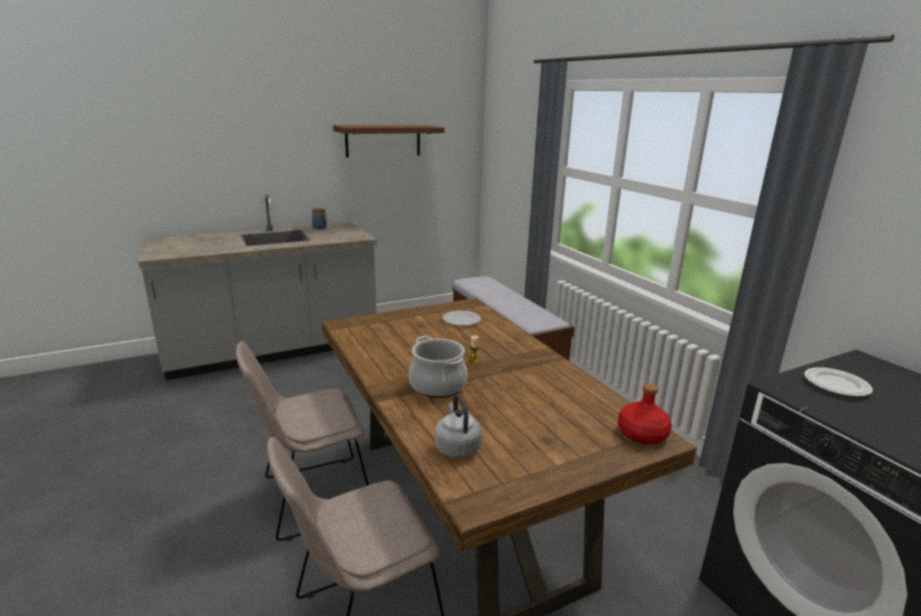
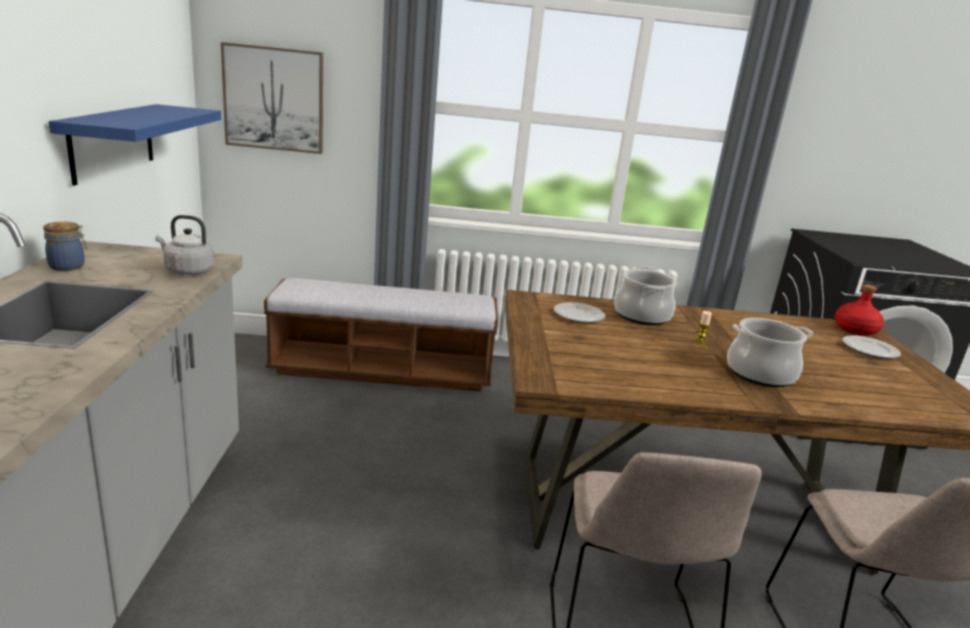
camera: 65 degrees left, 0 degrees up
brown shelf [333,125,445,157] -> none
grey kettle [434,395,482,459] -> grey kettle moved to [155,215,214,275]
plate [804,367,873,397] -> plate moved to [842,335,901,358]
none -> blue shelf [49,104,221,186]
none -> picture [221,42,323,154]
none -> cooking pot [614,266,677,325]

